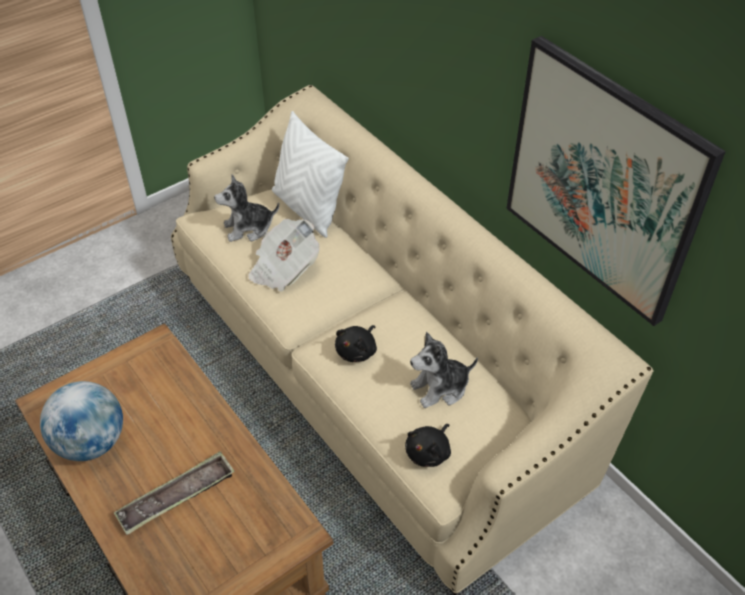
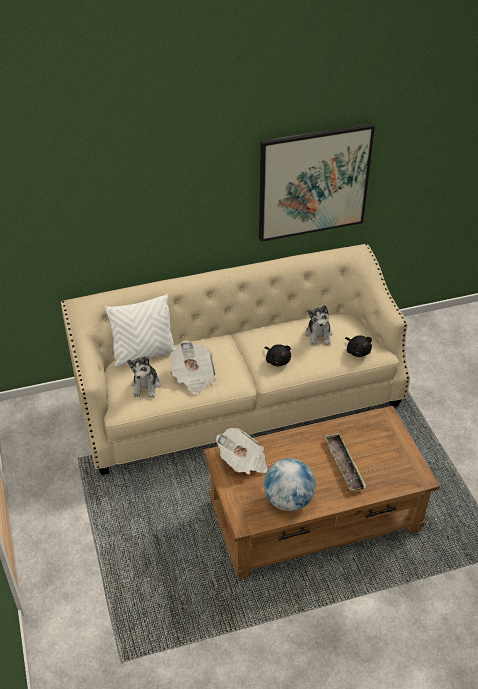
camera: 70 degrees left, 5 degrees down
none -> newspaper [216,428,267,474]

